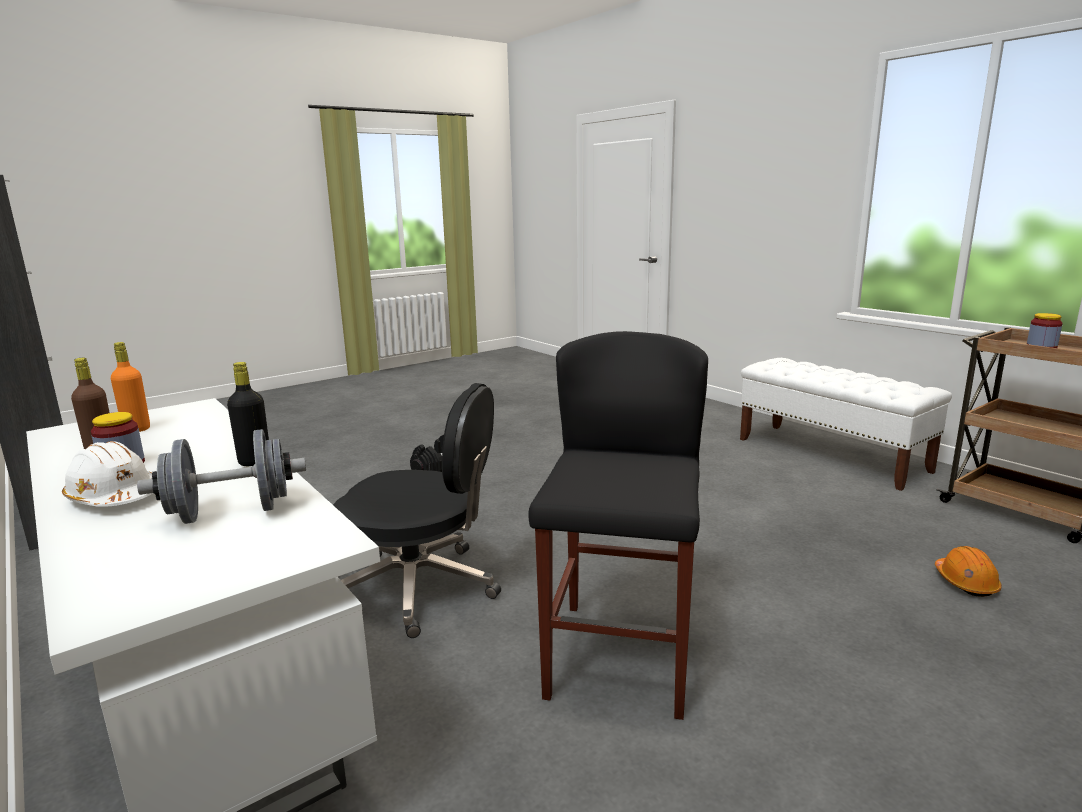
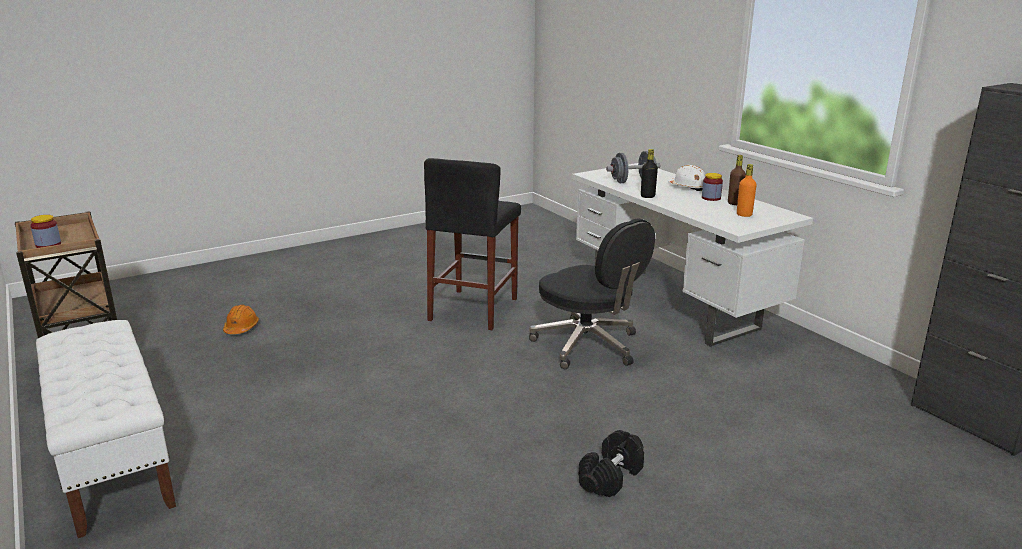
camera: 175 degrees left, 5 degrees up
black office chair [333,383,501,638] -> black office chair turned 150 degrees counterclockwise [529,218,655,369]

